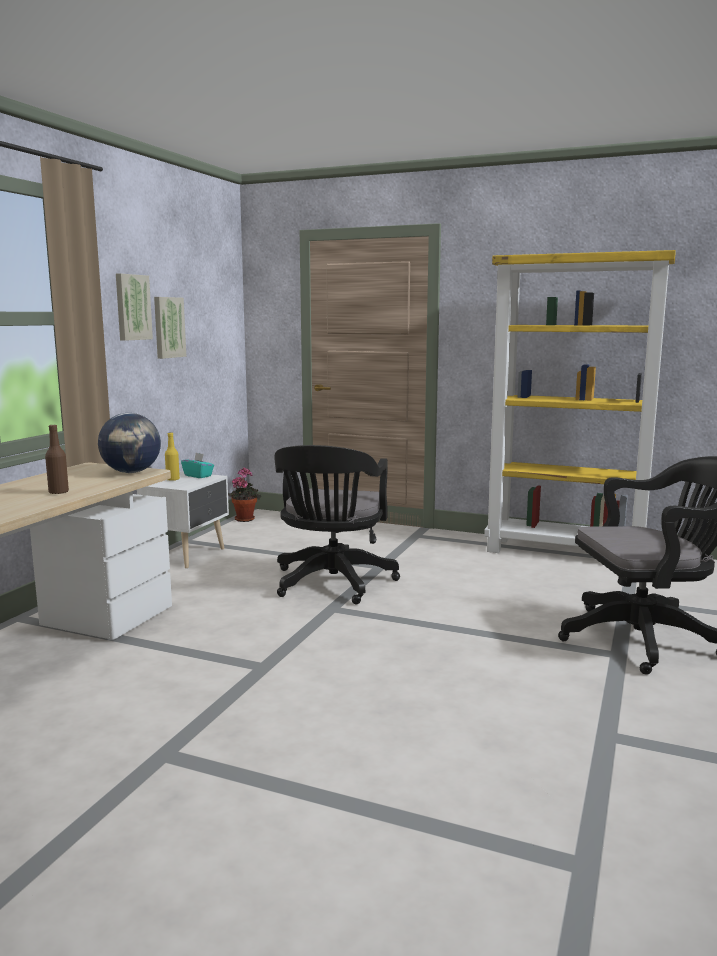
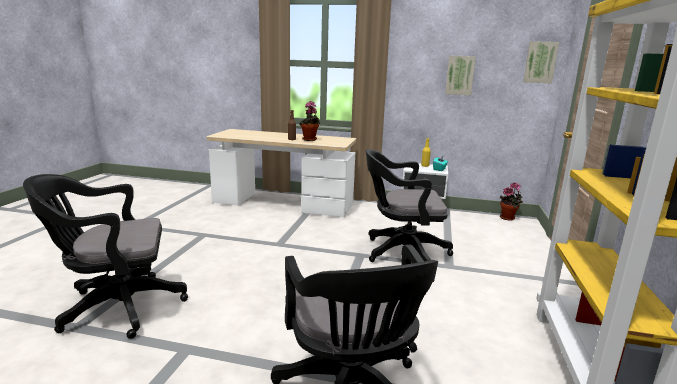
camera: 80 degrees right, 5 degrees up
globe [98,413,161,473] -> none
picture [116,274,153,341] -> picture moved to [523,41,559,83]
none -> black office chair [23,174,188,339]
none -> potted plant [299,101,321,141]

